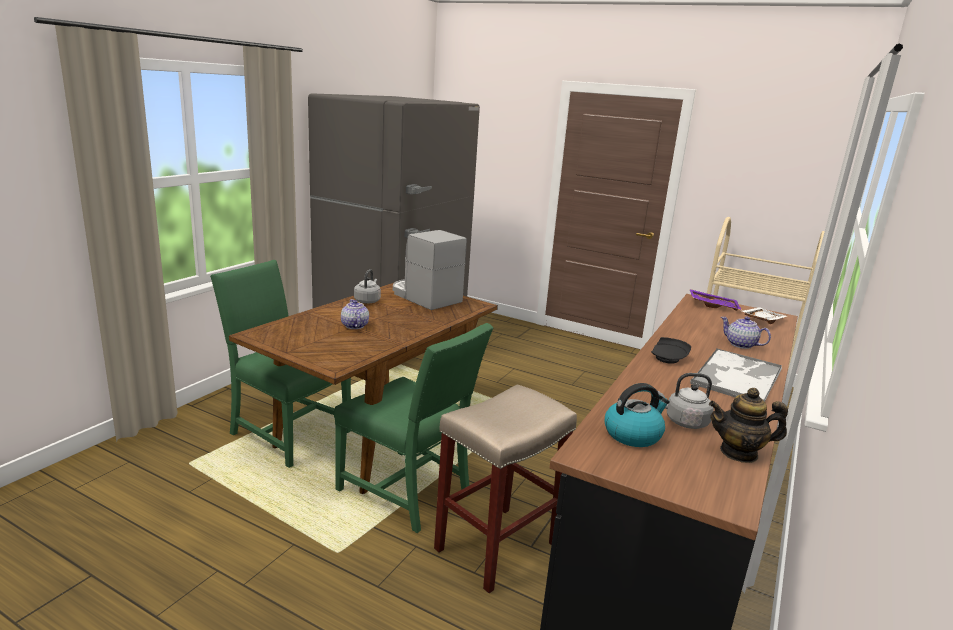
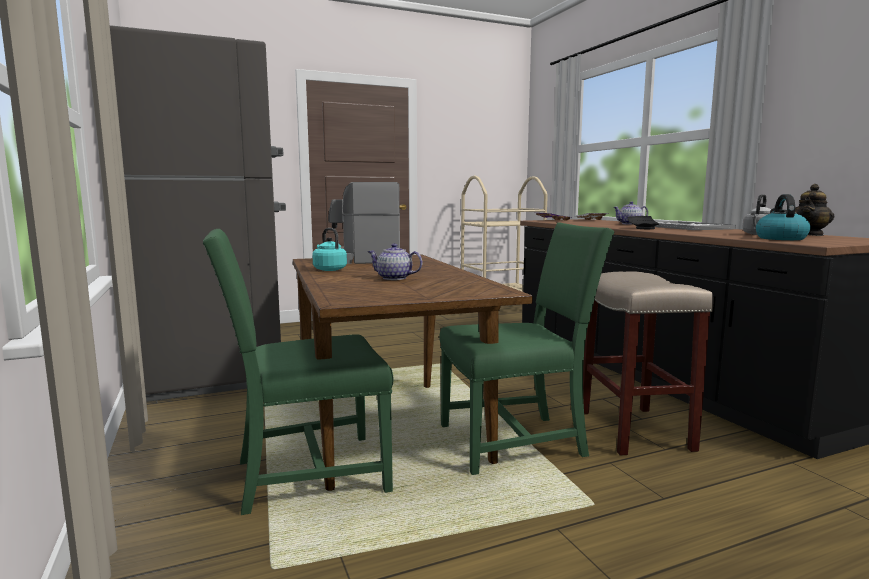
camera: 50 degrees left, 10 degrees down
grey kettle [354,269,381,304] -> turquoise kettle [312,228,347,271]

